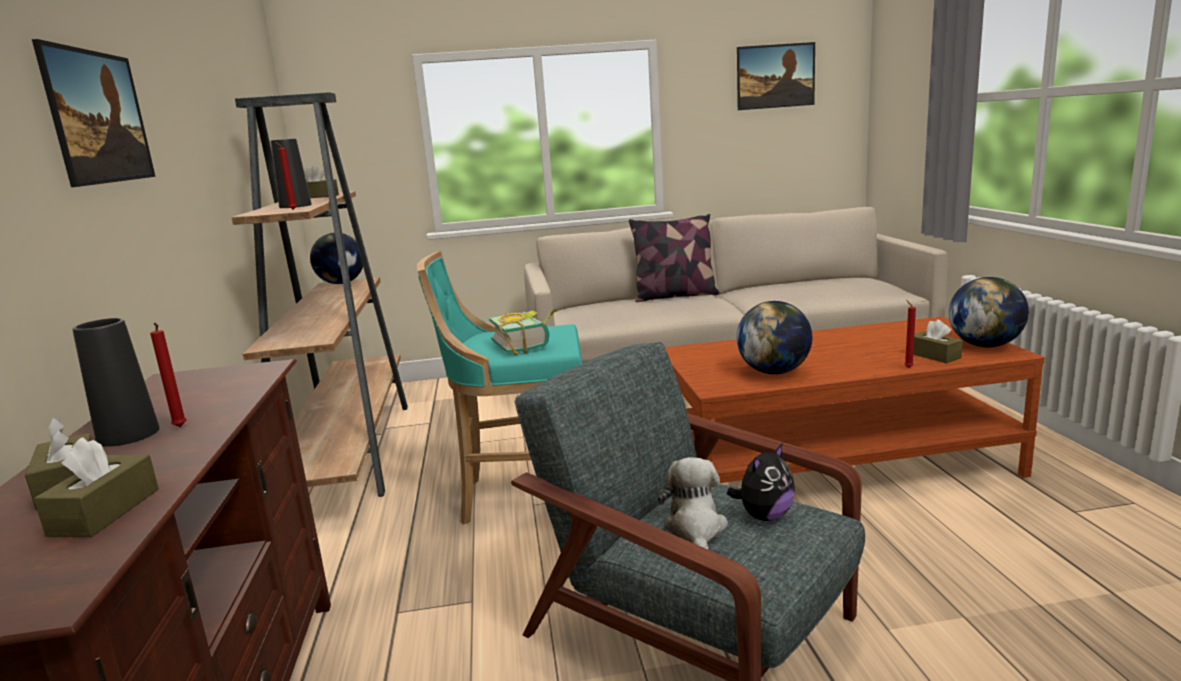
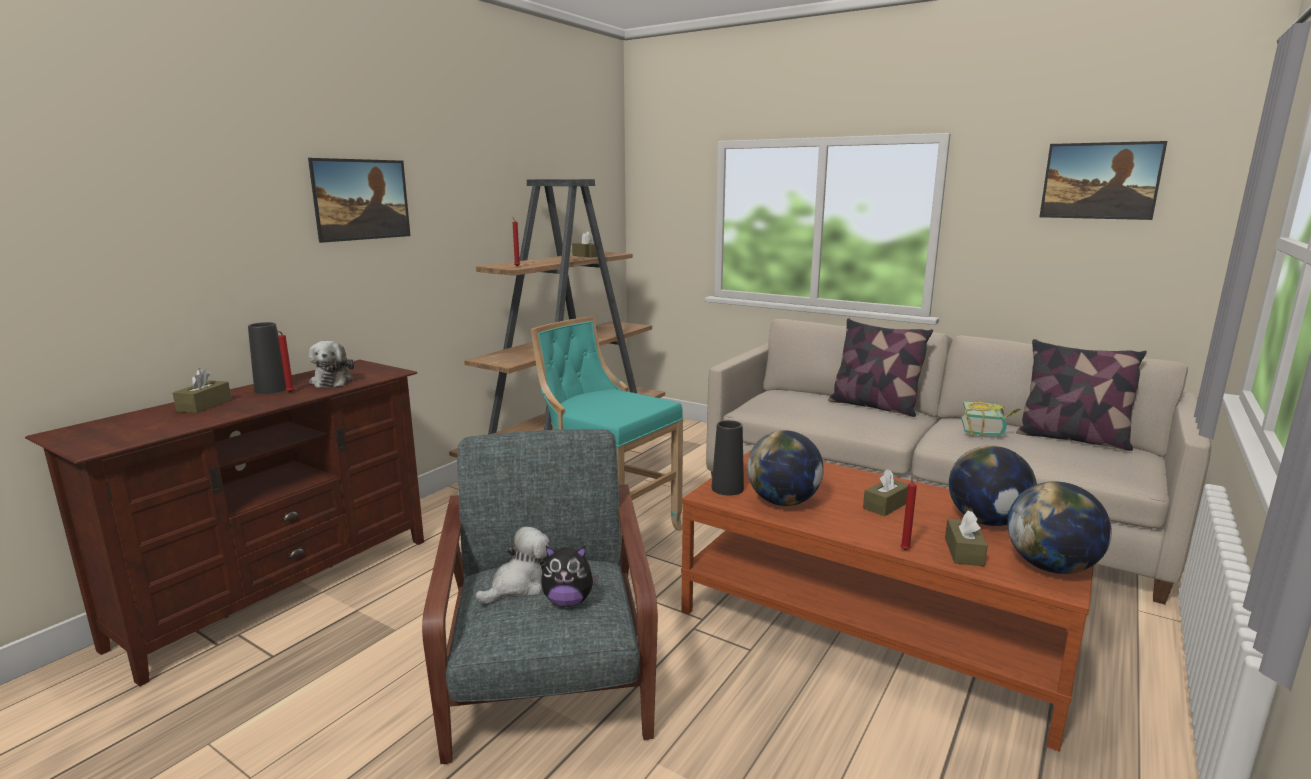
camera: 40 degrees right, 0 degrees up
brown tissue box [34,437,159,537] -> brown tissue box moved to [863,469,908,516]
black vase [271,138,312,208] -> black vase moved to [712,420,744,495]
globe [310,233,363,284] -> globe moved to [949,446,1037,526]
book [489,309,557,355] -> book moved to [961,401,1021,437]
none -> plush toy [309,341,354,388]
none -> pillow [1016,339,1147,451]

